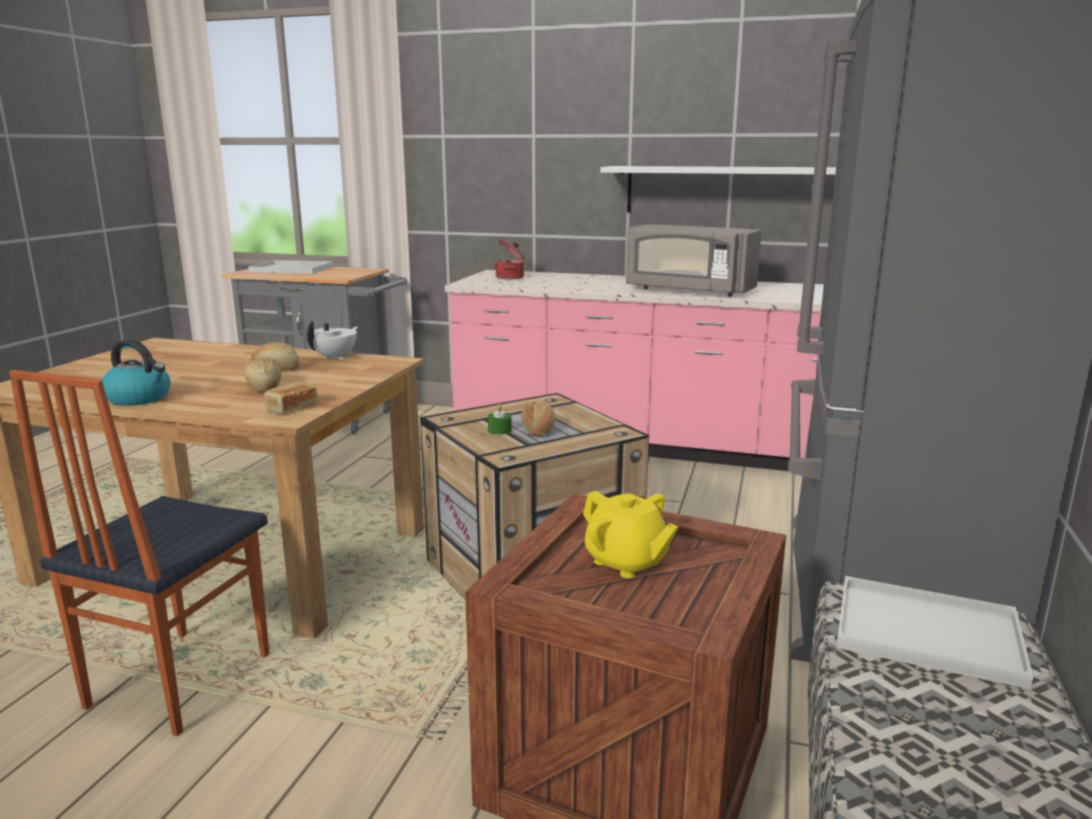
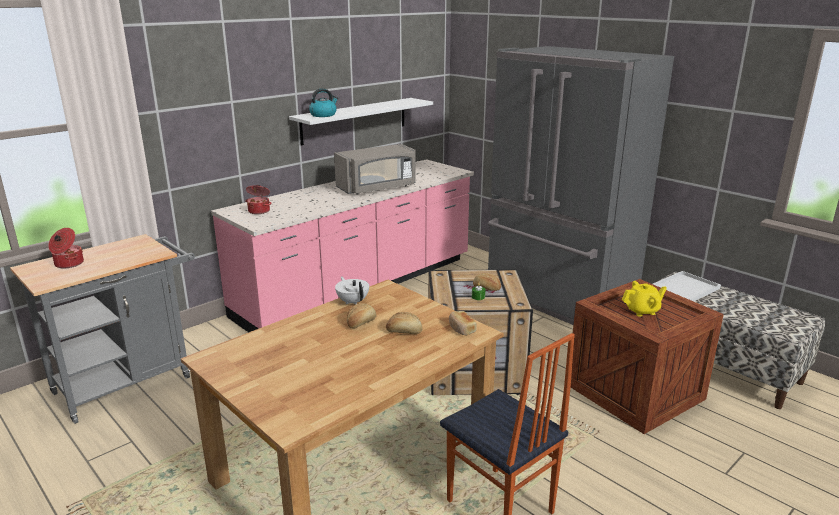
camera: 60 degrees left, 5 degrees up
kettle [102,339,171,406] -> kettle moved to [309,88,338,117]
white tray [248,260,334,274] -> cooking pot [48,228,84,268]

